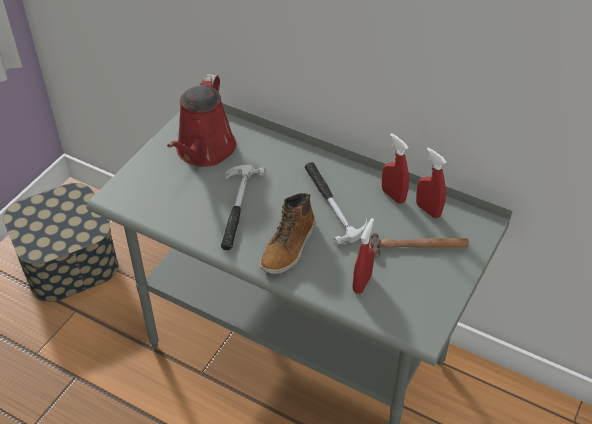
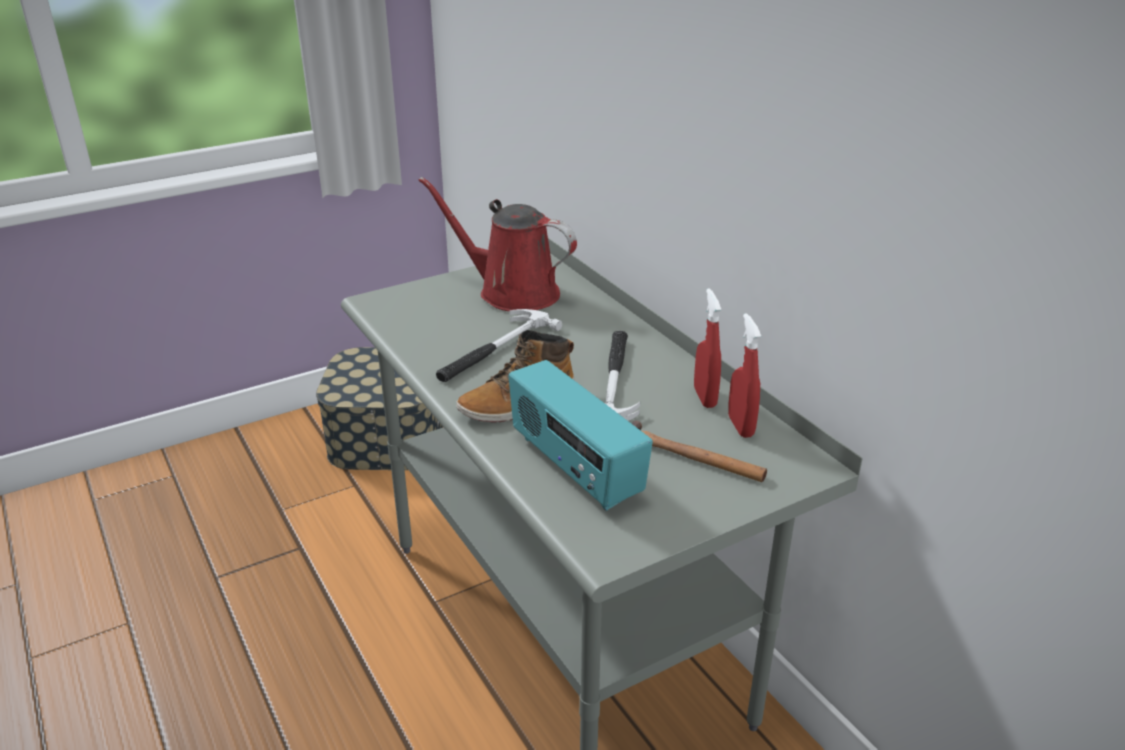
camera: 30 degrees right, 15 degrees down
red watering can [167,74,236,167] -> red watering can turned 75 degrees clockwise [419,177,577,311]
red spray bottle [353,218,374,294] -> radio [508,360,653,511]

